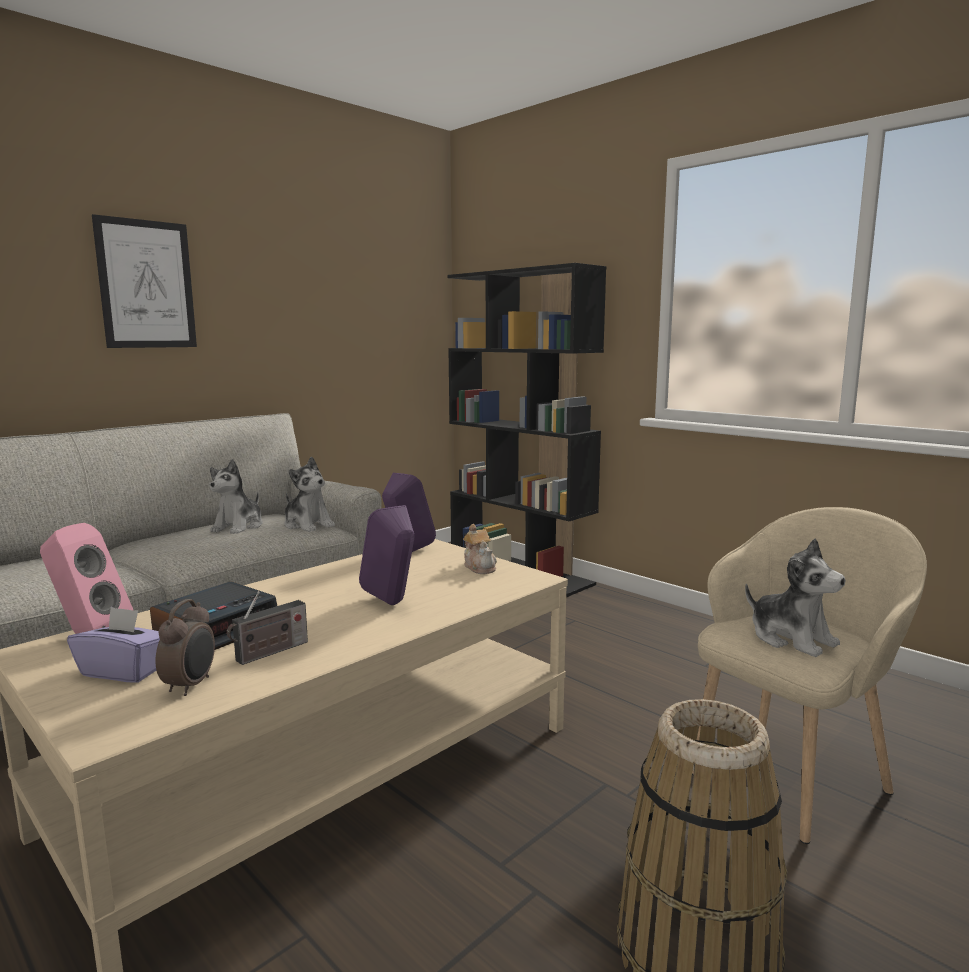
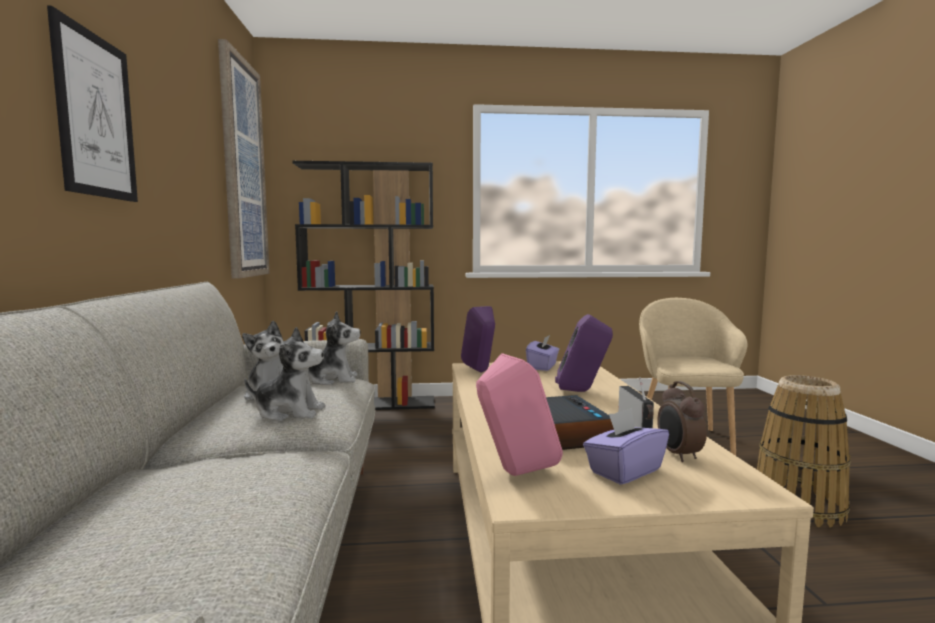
camera: 50 degrees left, 5 degrees down
alarm clock [155,599,215,696] -> alarm clock turned 150 degrees counterclockwise [657,381,707,462]
teapot [463,524,497,574] -> purple tissue box [526,335,559,371]
plush toy [745,538,846,657] -> plush toy moved to [244,327,325,421]
none -> picture [218,39,270,279]

